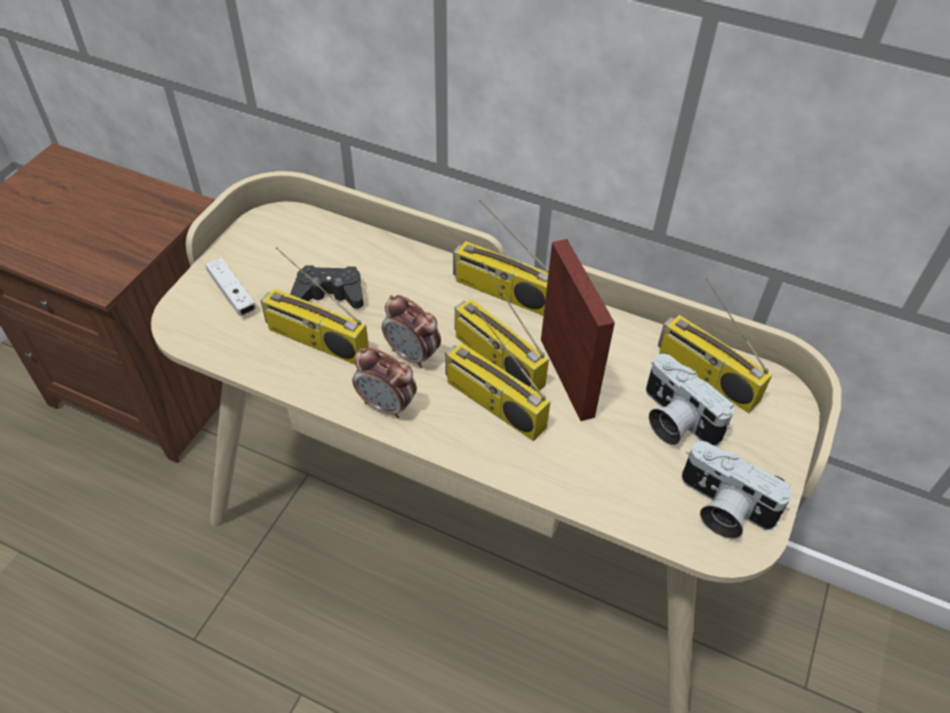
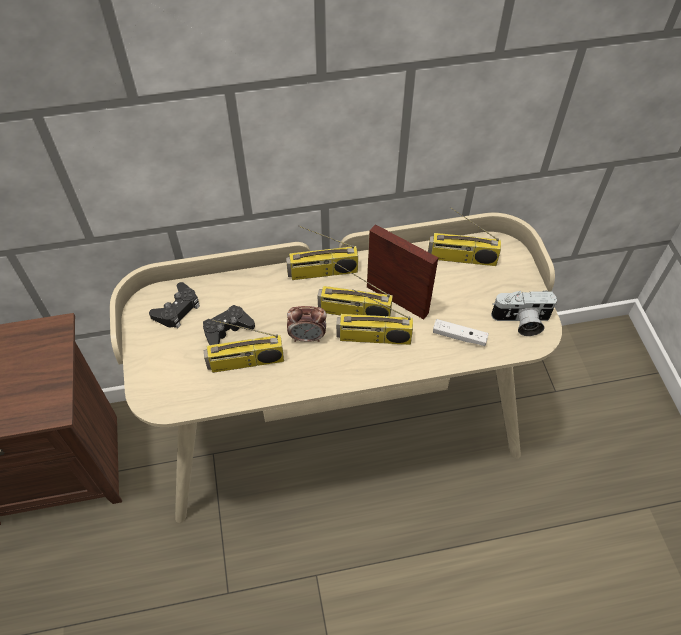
camera: 35 degrees left, 5 degrees up
white game controller [205,257,256,316] -> white game controller moved to [433,319,489,346]
alarm clock [352,347,417,419] -> none
camera [646,354,734,446] -> none
none -> black game controller [149,282,200,328]

